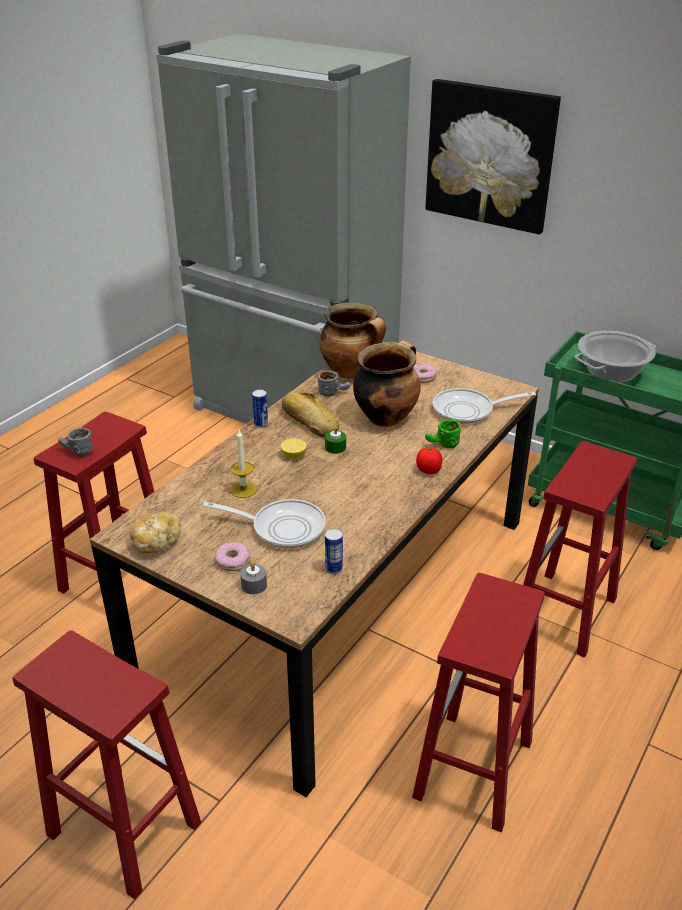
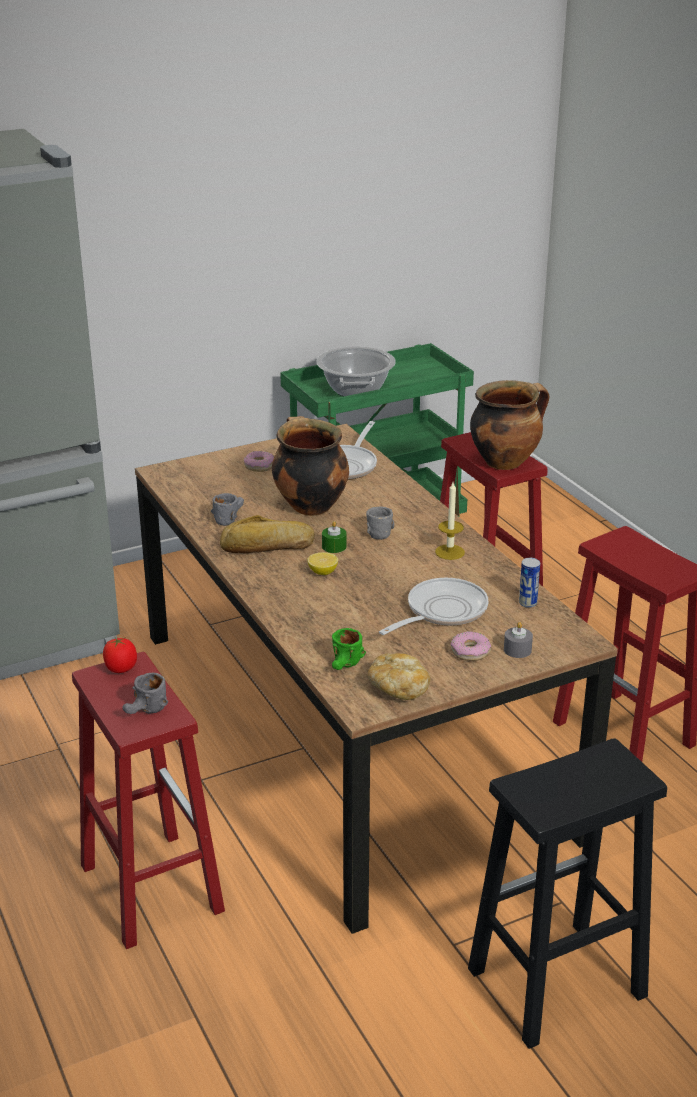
camera: 60 degrees left, 5 degrees down
red stool [12,630,201,899] -> black stool [468,738,667,1049]
candle [230,430,257,498] -> candle moved to [435,482,465,560]
can [252,389,268,428] -> none
cooking pot [319,302,386,379] -> cooking pot moved to [470,380,549,470]
tomato [416,447,442,474] -> tomato moved to [103,637,137,673]
picture [425,79,561,234] -> none
green mug [425,419,461,448] -> green mug moved to [332,628,366,670]
none -> grey mug [366,507,395,540]

